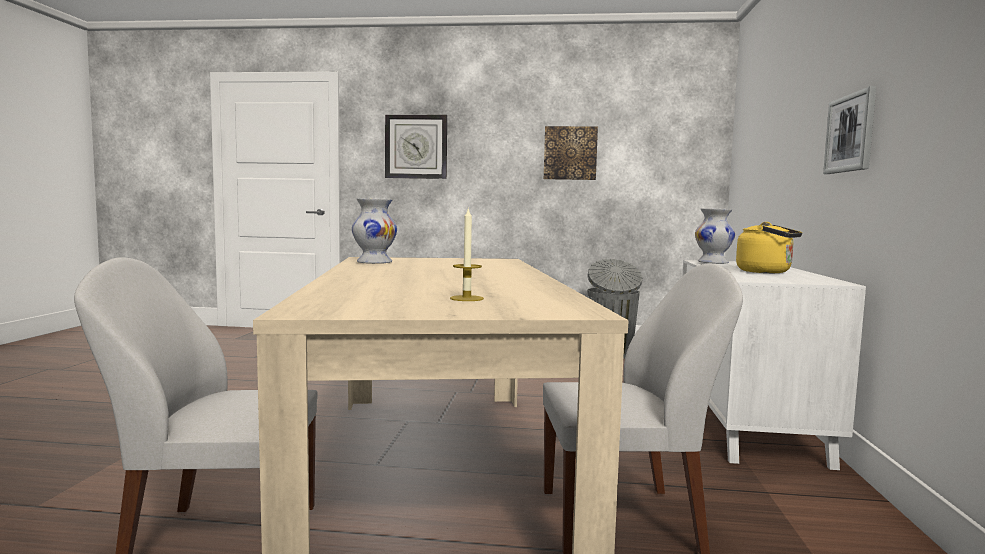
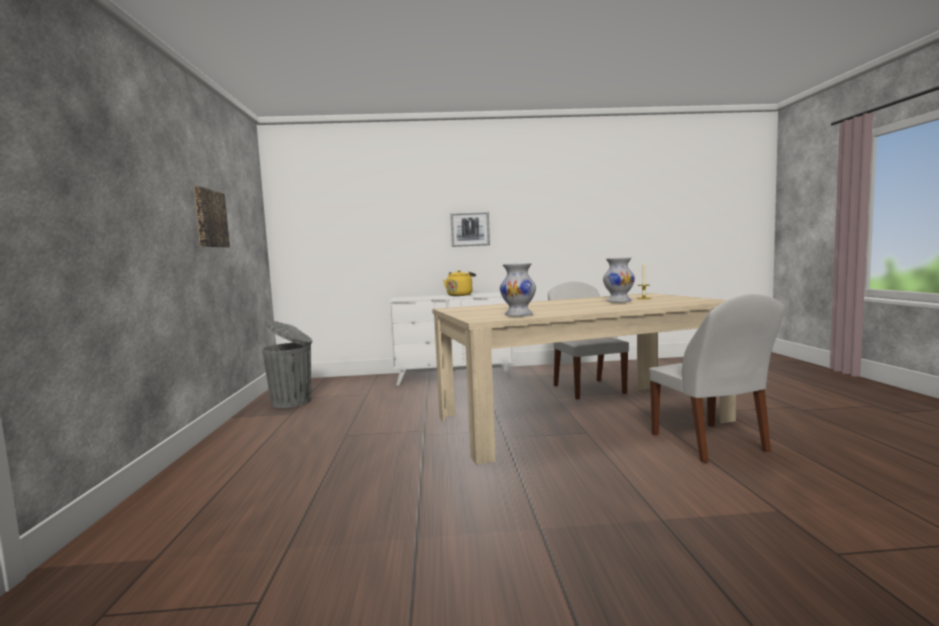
camera: 100 degrees left, 0 degrees up
wall clock [385,115,447,179] -> none
white vase [695,208,735,264] -> white vase moved to [603,258,635,302]

